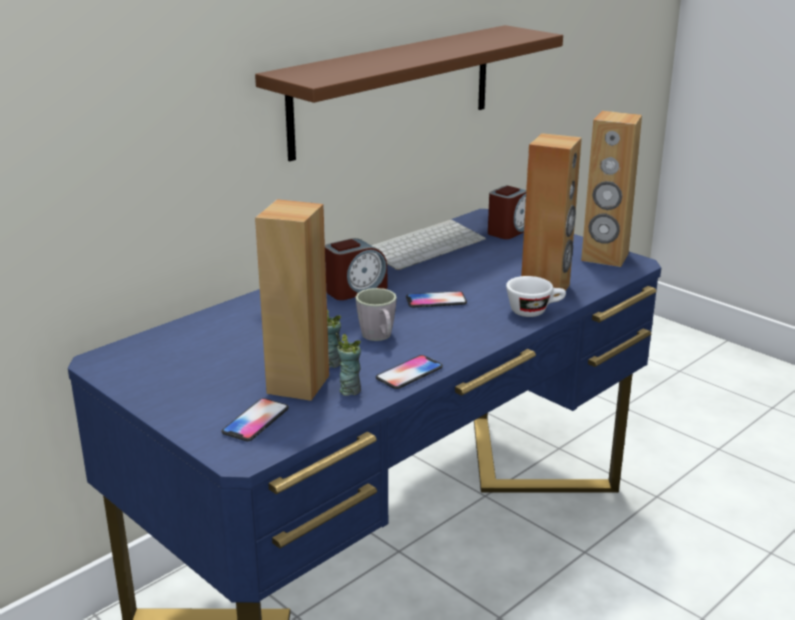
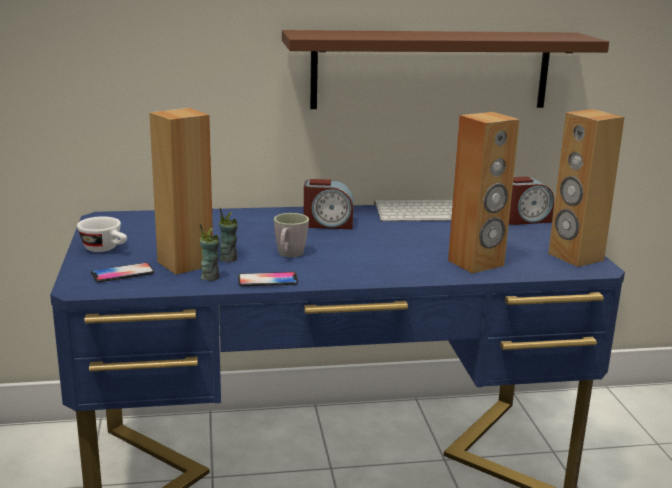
camera: 35 degrees right, 5 degrees down
phone [406,291,467,308] -> none
white cup [506,276,566,317] -> white cup moved to [77,217,127,252]

